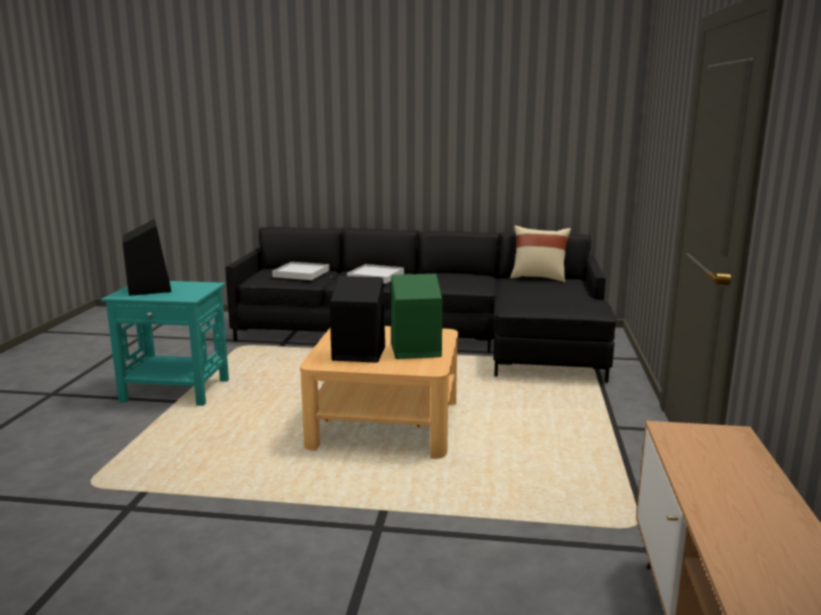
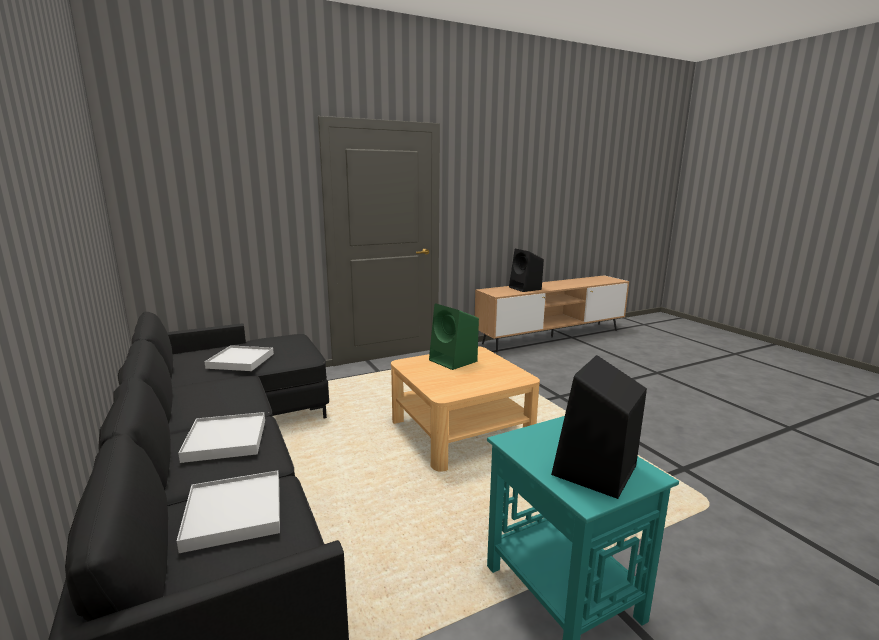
camera: 125 degrees left, 0 degrees up
black speaker [330,276,385,363] -> black speaker moved to [509,249,544,292]
beige pillow [510,225,571,282] -> none
none -> white tray [204,345,274,371]

